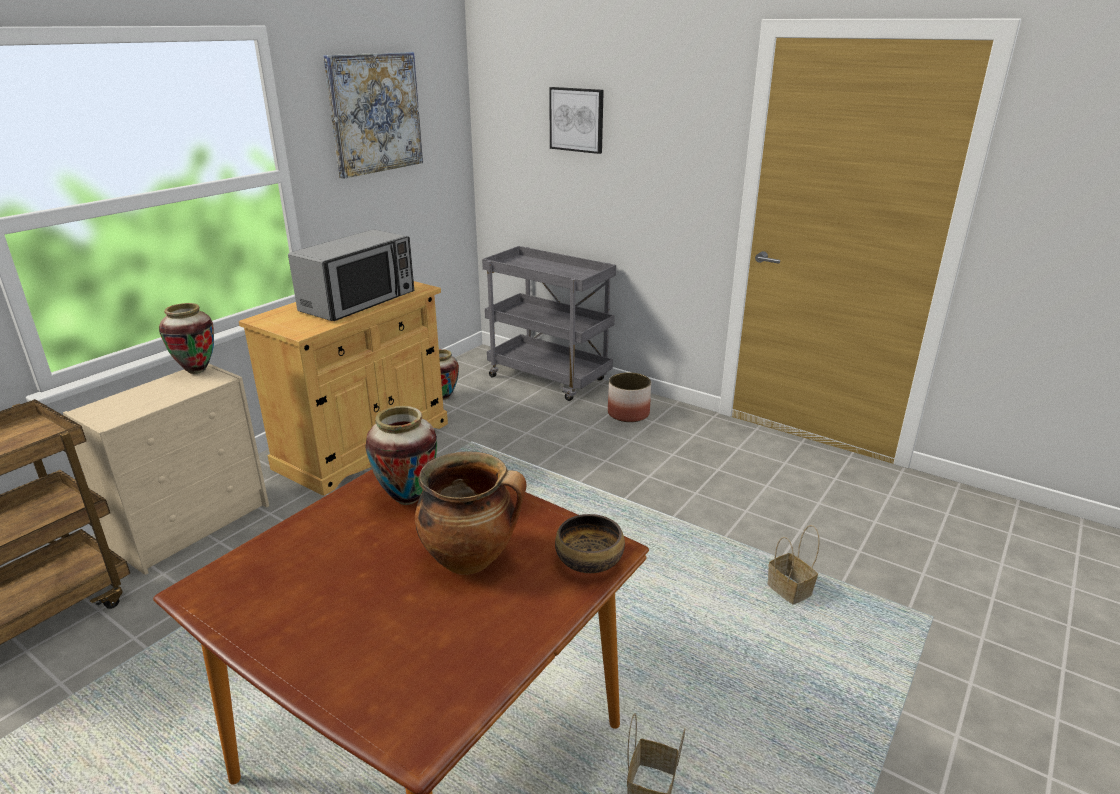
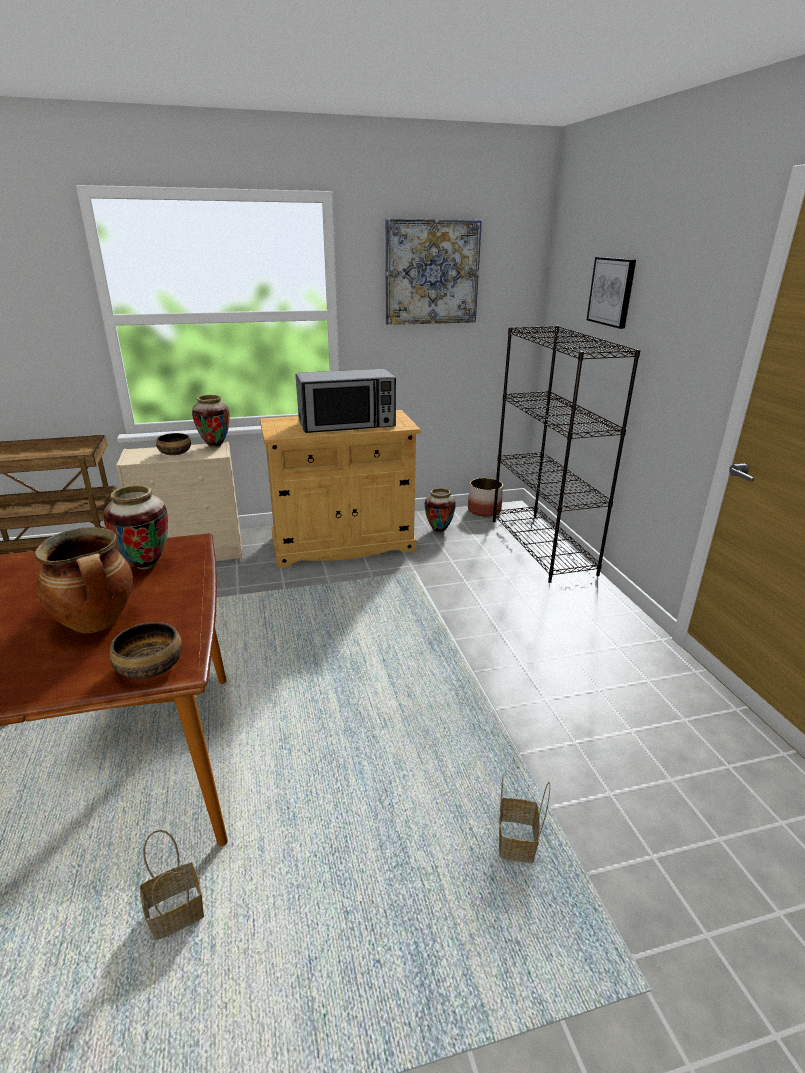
camera: 40 degrees right, 0 degrees up
grey cart [482,246,616,401] -> black bookcase [493,326,640,583]
planter [608,372,651,422] -> planter moved to [468,478,503,516]
none -> bowl [156,433,191,455]

